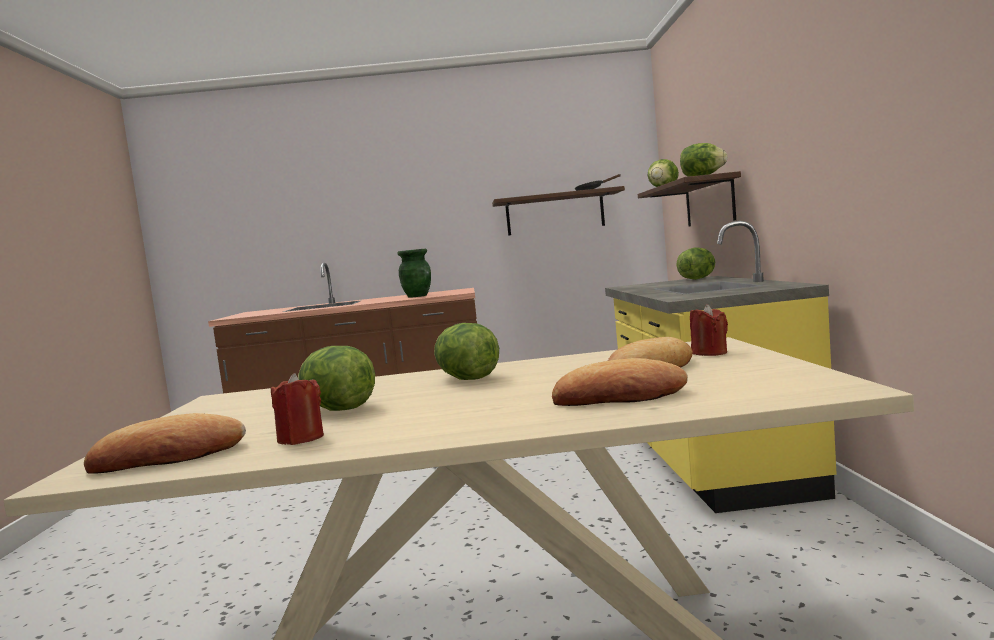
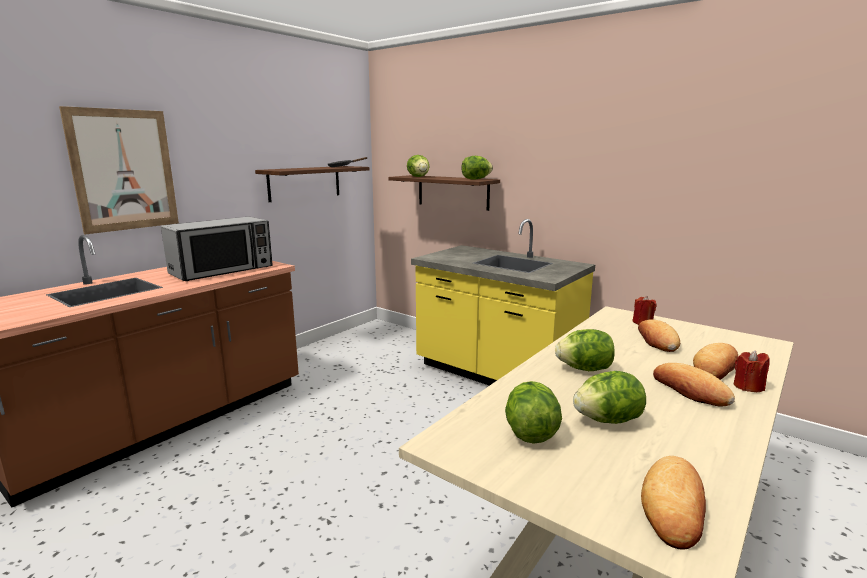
camera: 50 degrees left, 10 degrees up
red candle [271,373,324,445] -> red candle moved to [734,350,770,392]
green vase [398,249,431,298] -> microwave [161,217,273,281]
lettuce [677,247,715,280] -> lettuce moved to [505,381,562,444]
none -> picture [59,106,179,234]
none -> bread [653,363,735,407]

